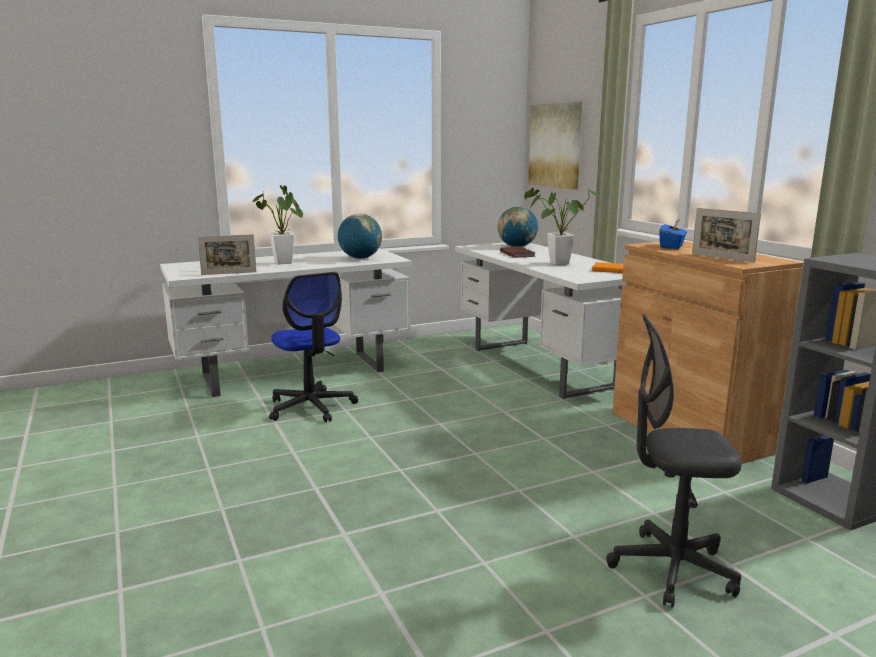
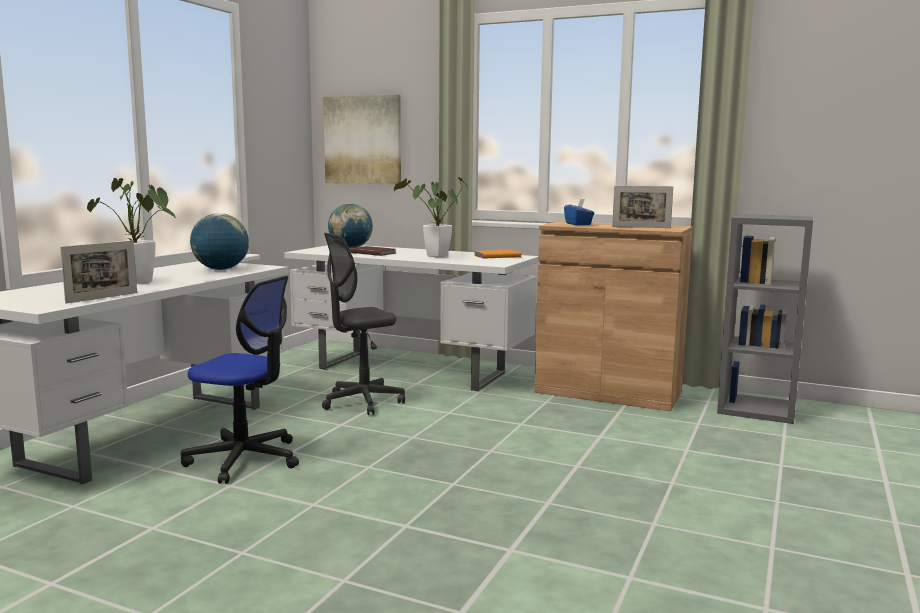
camera: 40 degrees left, 5 degrees down
grey office chair [606,314,742,608] -> grey office chair moved to [322,233,405,415]

